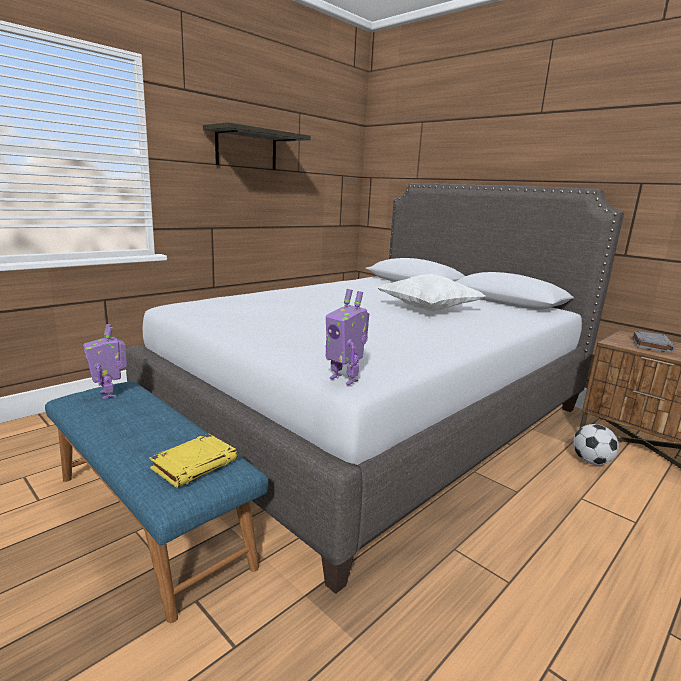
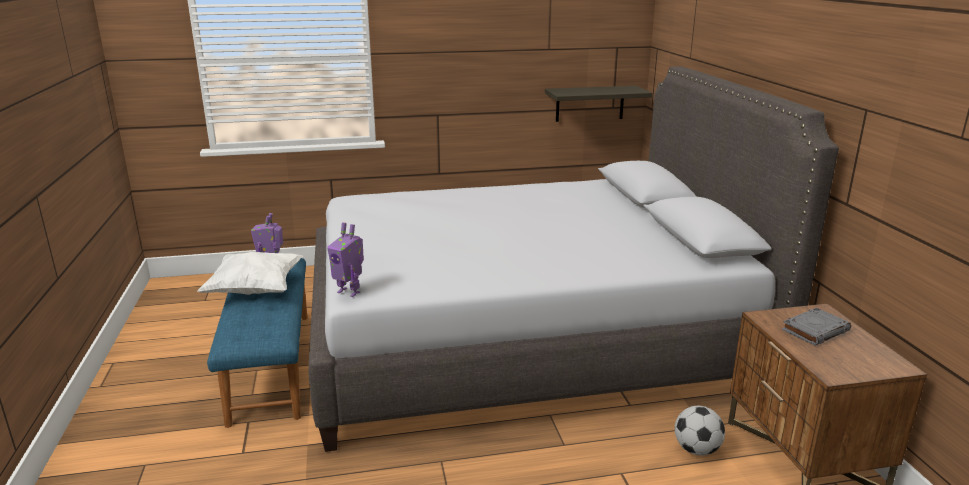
camera: 35 degrees right, 5 degrees up
yellow book [149,433,238,488] -> none
shelf [203,122,311,170] -> shelf moved to [545,86,653,122]
toy robot [326,289,369,385] -> toy robot turned 45 degrees counterclockwise [327,222,364,297]
white pillow [377,274,486,311] -> white pillow moved to [197,252,303,295]

